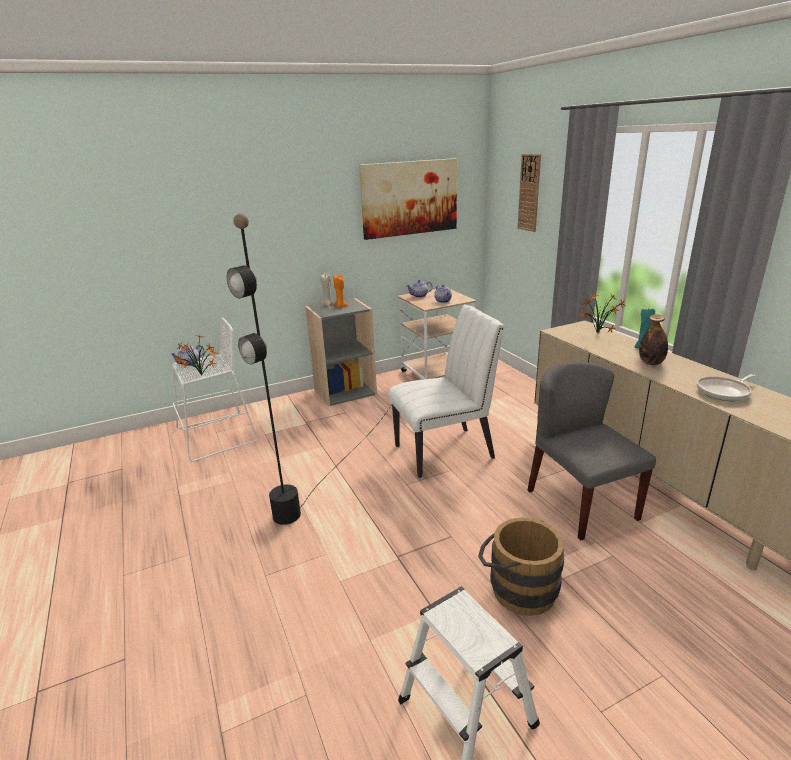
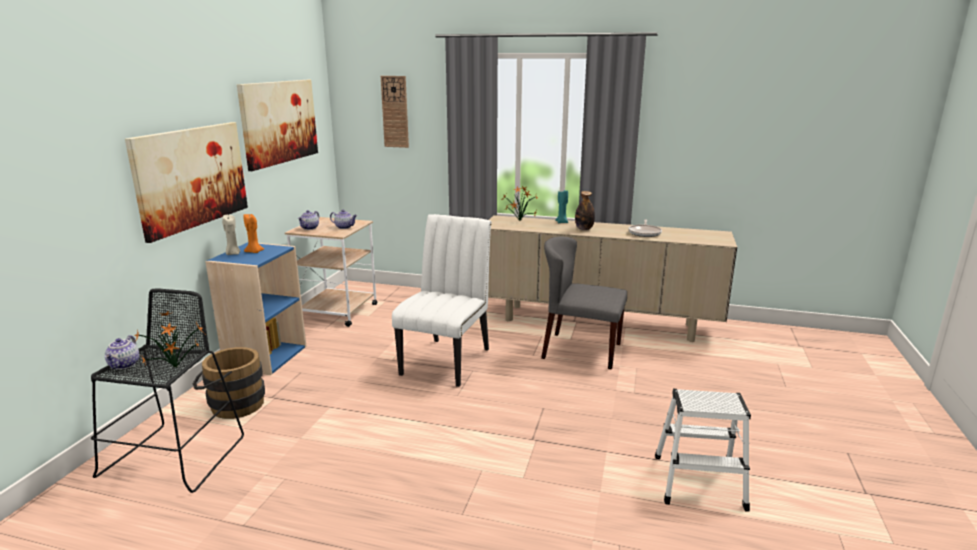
camera: 50 degrees left, 5 degrees down
white stool [172,317,257,462] -> black stool [91,289,244,493]
black floor lamp [227,213,392,525] -> none
grey bookcase [305,298,377,406] -> blue bookcase [205,242,307,375]
brown bucket [478,518,564,616] -> brown bucket moved to [193,347,265,419]
none -> picture [125,122,248,243]

